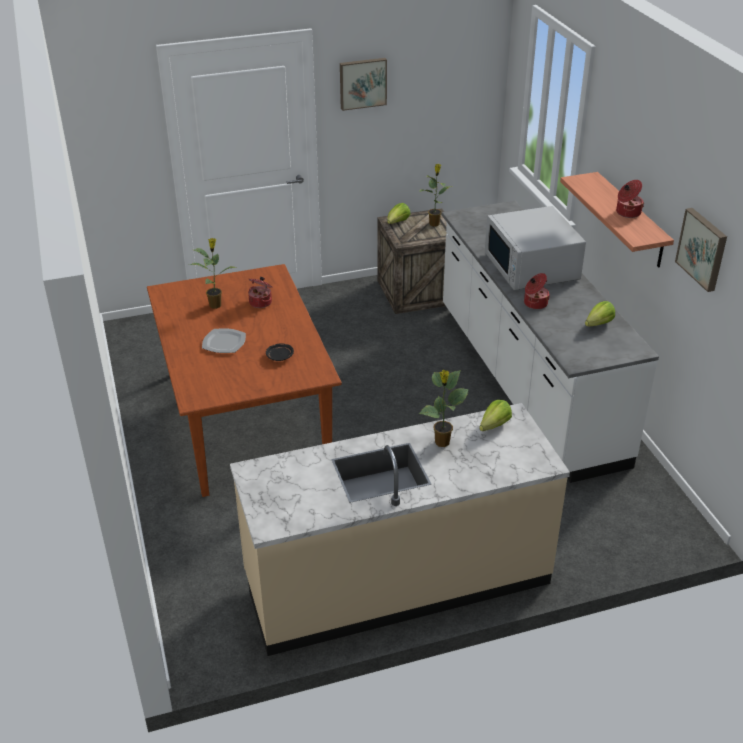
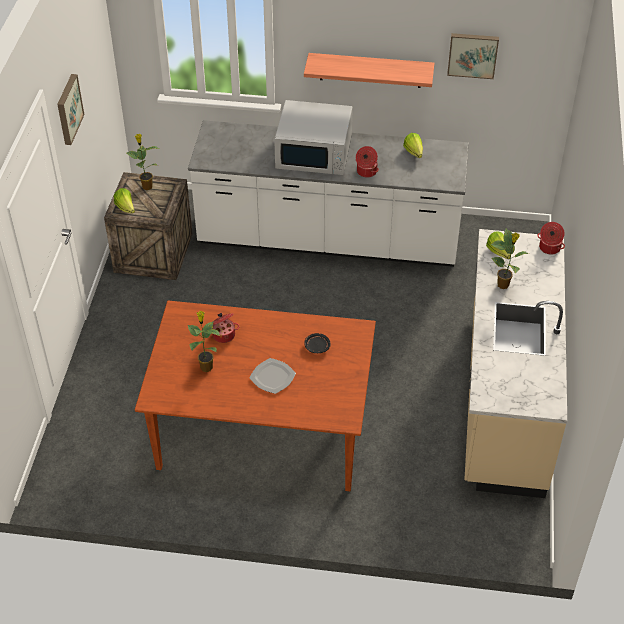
camera: 65 degrees left, 10 degrees up
cooking pot [616,180,644,218] -> cooking pot moved to [537,222,565,254]

